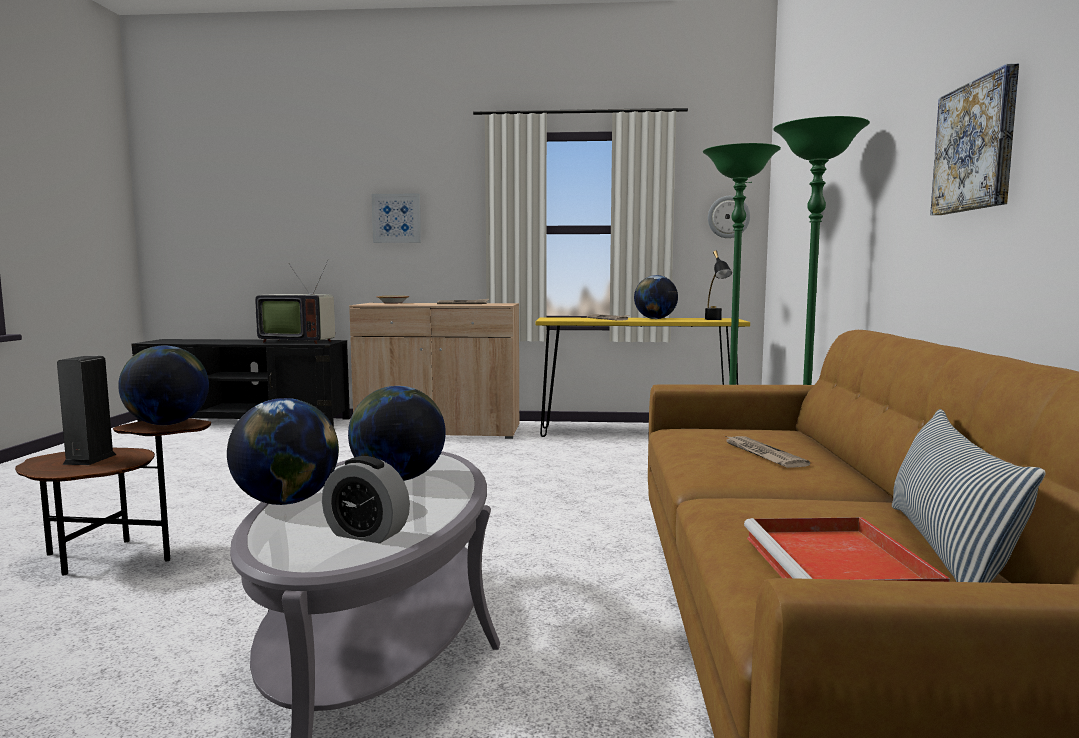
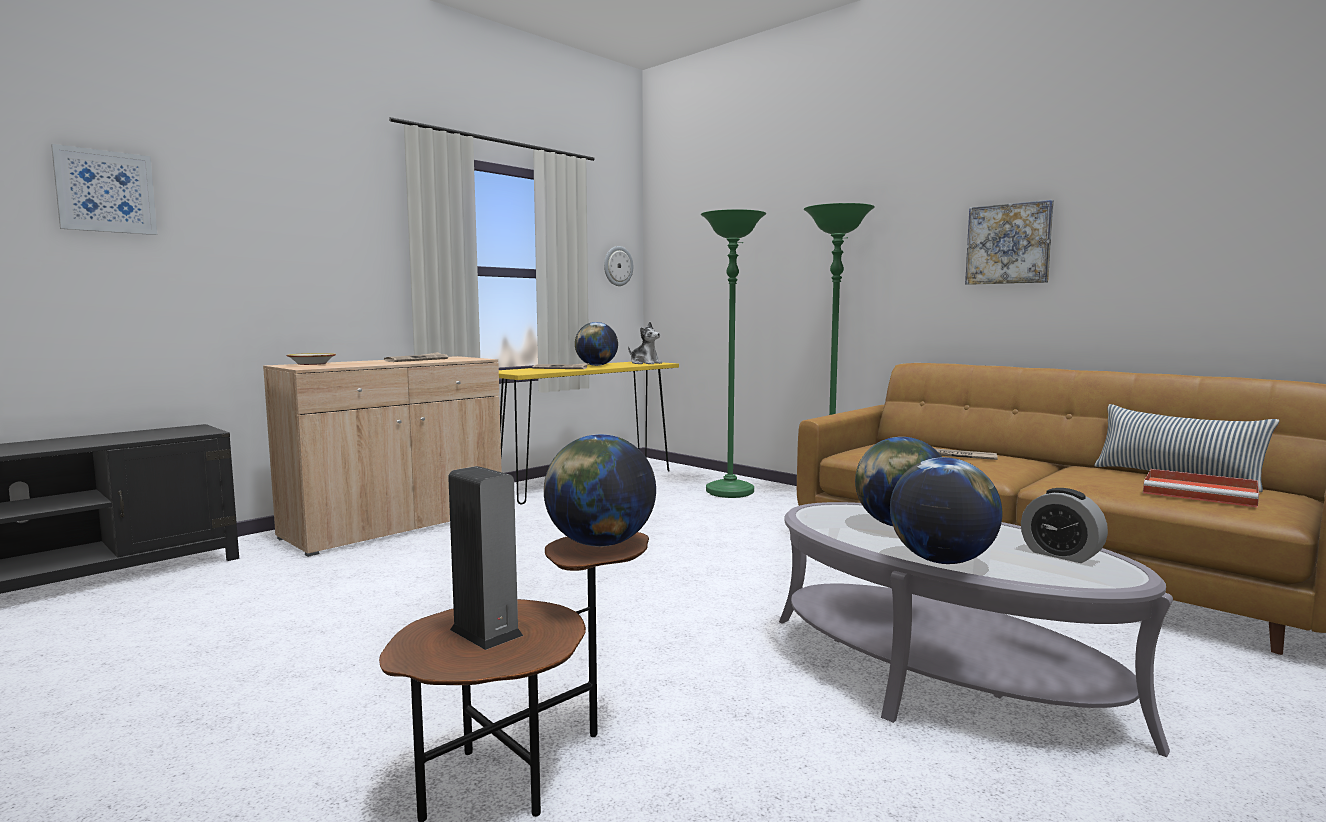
camera: 50 degrees left, 0 degrees up
television [255,261,335,344] -> none
alarm clock [322,456,410,543] -> alarm clock turned 75 degrees clockwise [1021,488,1108,563]
picture [372,194,421,243] -> picture moved to [51,144,157,235]
black table lamp [705,250,732,320] -> plush toy [628,322,662,364]

